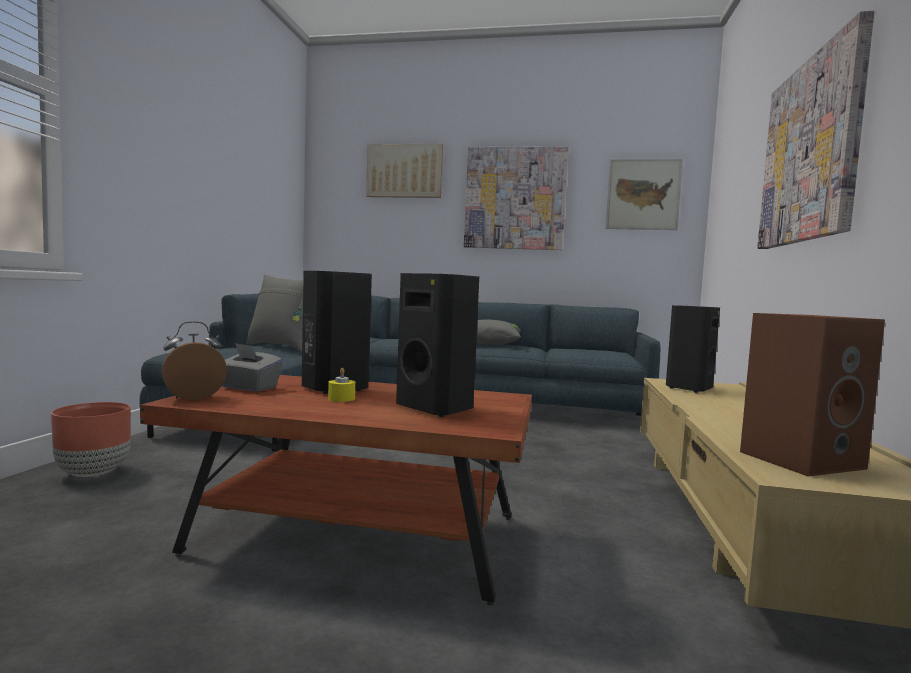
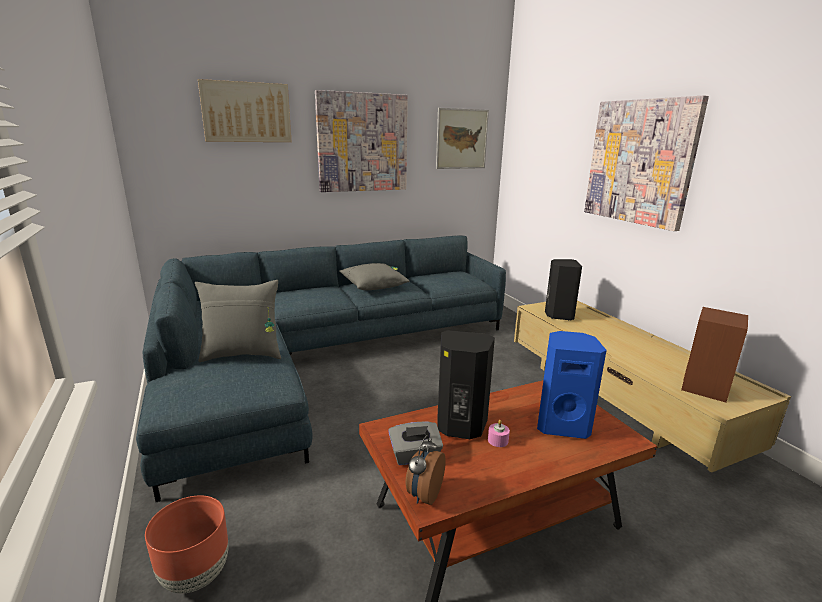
camera: 35 degrees left, 15 degrees up
yellow candle [328,368,355,402] -> pink candle [488,420,510,447]
black speaker [396,273,479,417] -> blue speaker [537,331,607,439]

